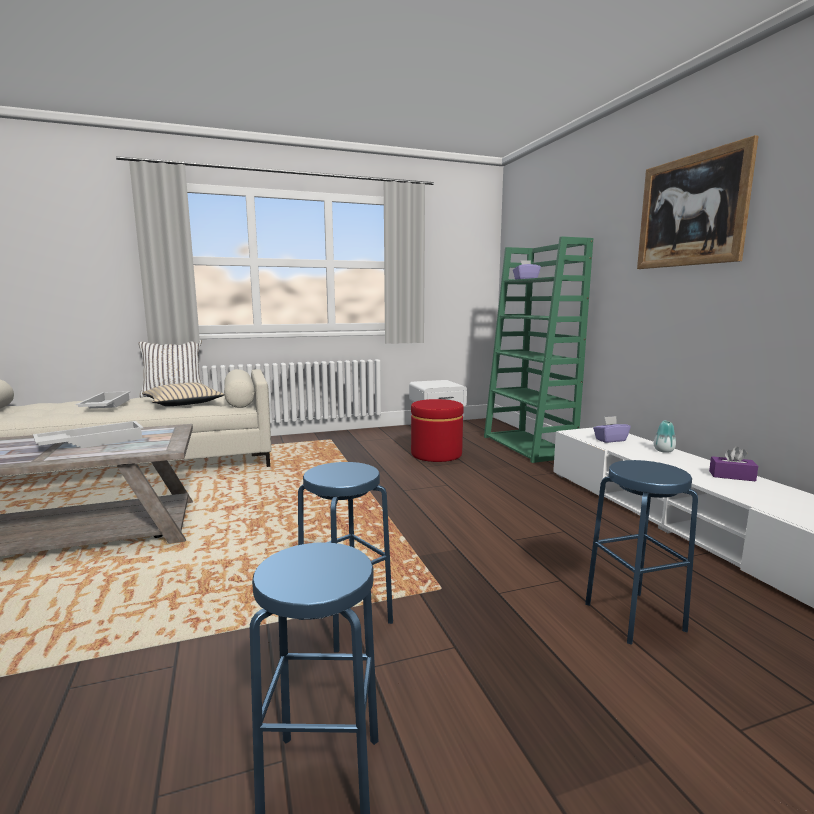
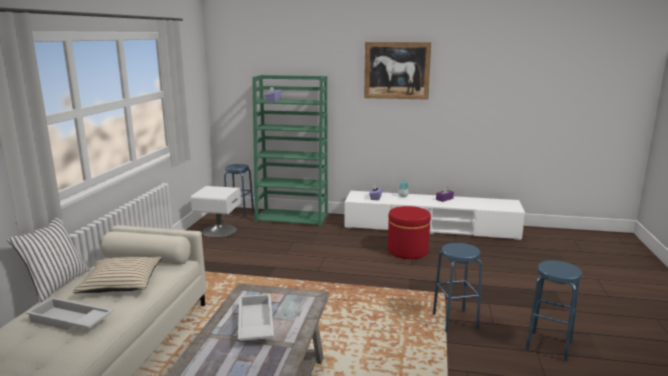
camera: 60 degrees left, 5 degrees up
red ottoman [411,399,464,462] -> red ottoman moved to [388,206,431,259]
blue stool [585,460,698,645] -> blue stool moved to [224,164,254,218]

